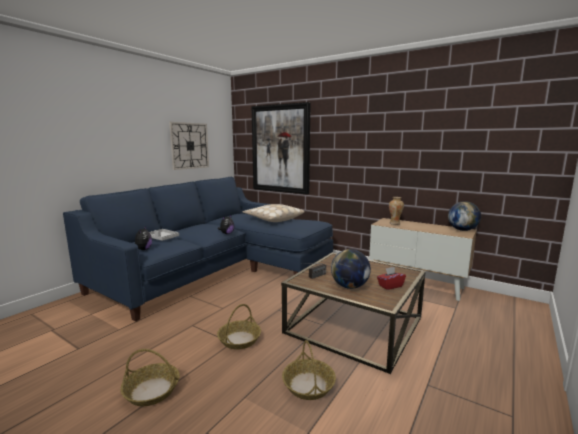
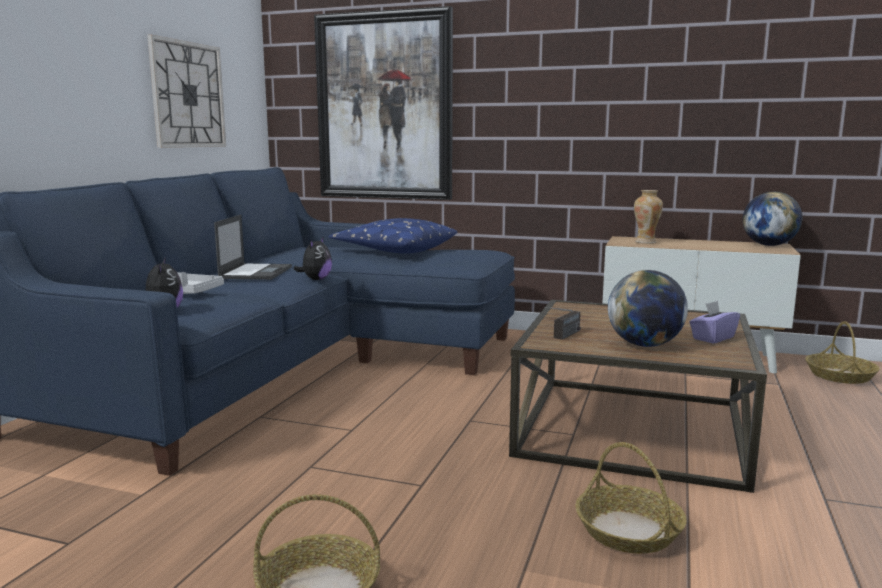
camera: 15 degrees left, 0 degrees up
basket [217,304,261,350] -> basket moved to [805,321,880,384]
beige pillow [243,204,305,222] -> blue pillow [328,218,458,254]
red tissue box [377,267,406,290] -> purple tissue box [689,301,740,344]
none -> laptop [214,215,292,280]

